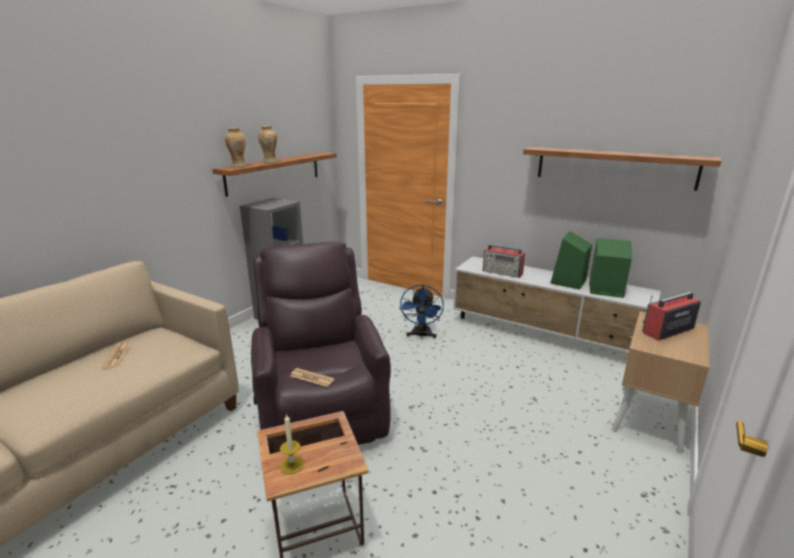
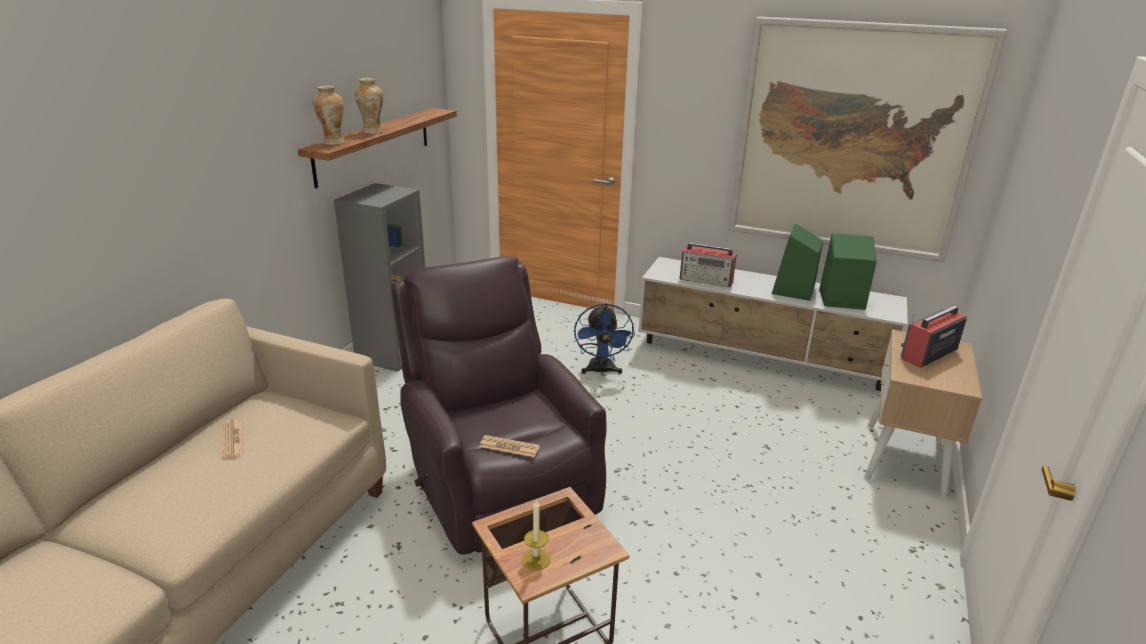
camera: 10 degrees left, 5 degrees up
shelf [523,147,721,191] -> picture [729,17,1007,262]

